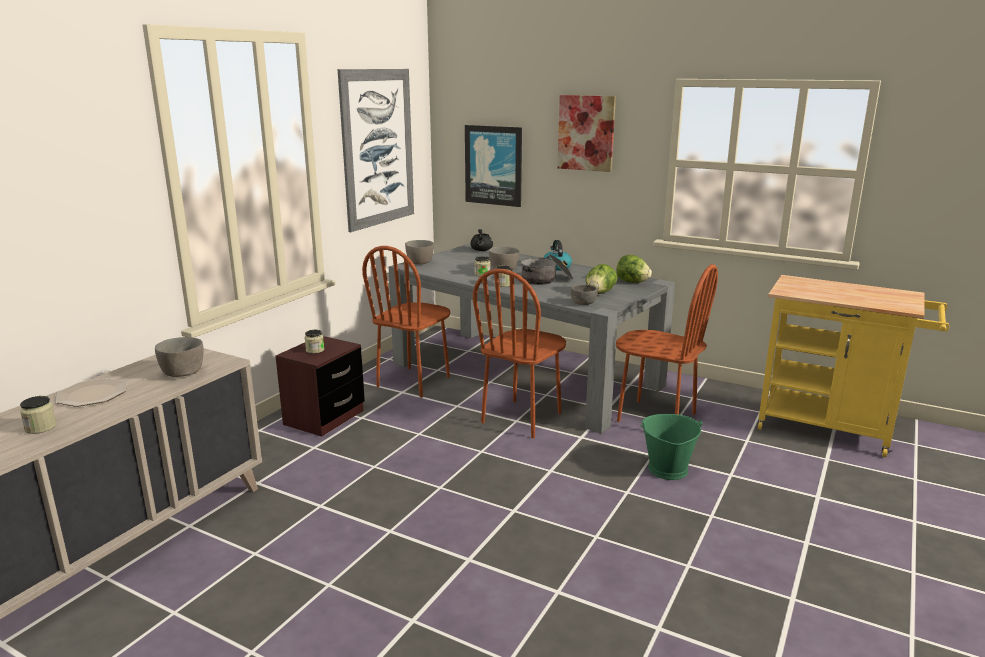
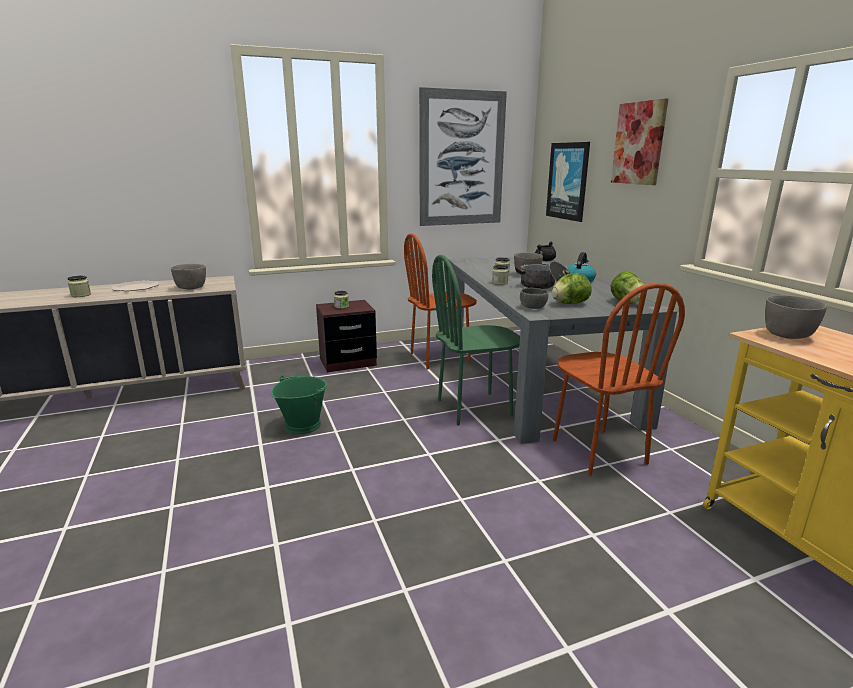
camera: 40 degrees right, 0 degrees up
grey bowl [405,240,434,265] -> grey bowl moved to [765,295,827,339]
brown chair [473,269,566,438] -> green chair [432,255,520,426]
green bucket [640,414,702,480] -> green bucket moved to [272,376,328,434]

